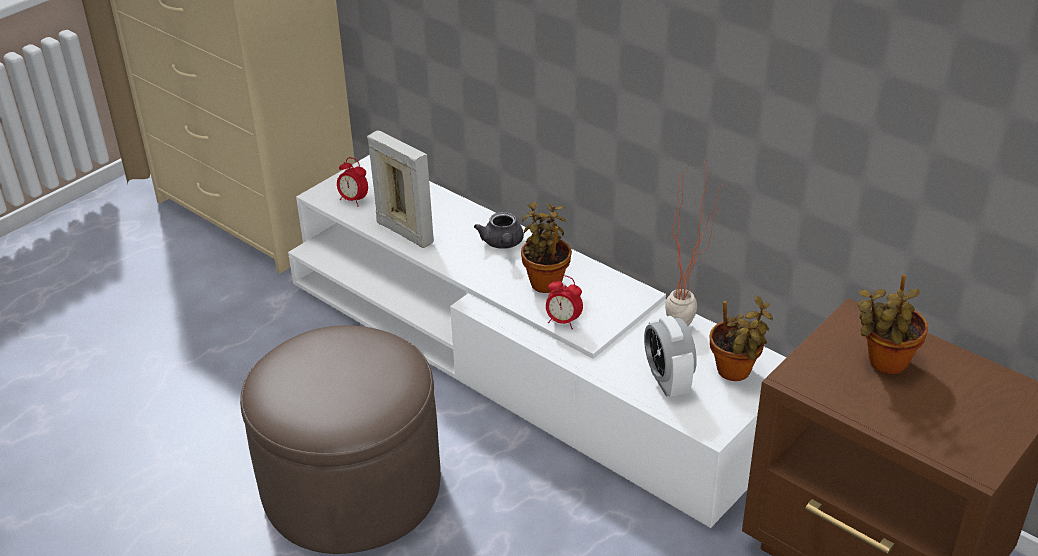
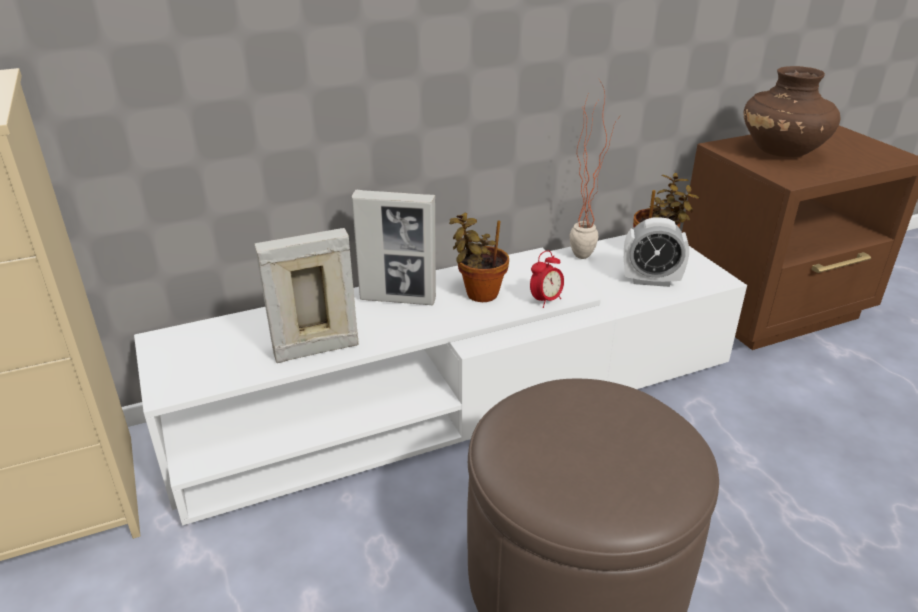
camera: 65 degrees left, 5 degrees down
alarm clock [337,157,368,206] -> none
grey teapot [474,212,524,249] -> picture frame [352,190,436,305]
potted plant [857,275,928,374] -> brown vase [744,66,840,157]

